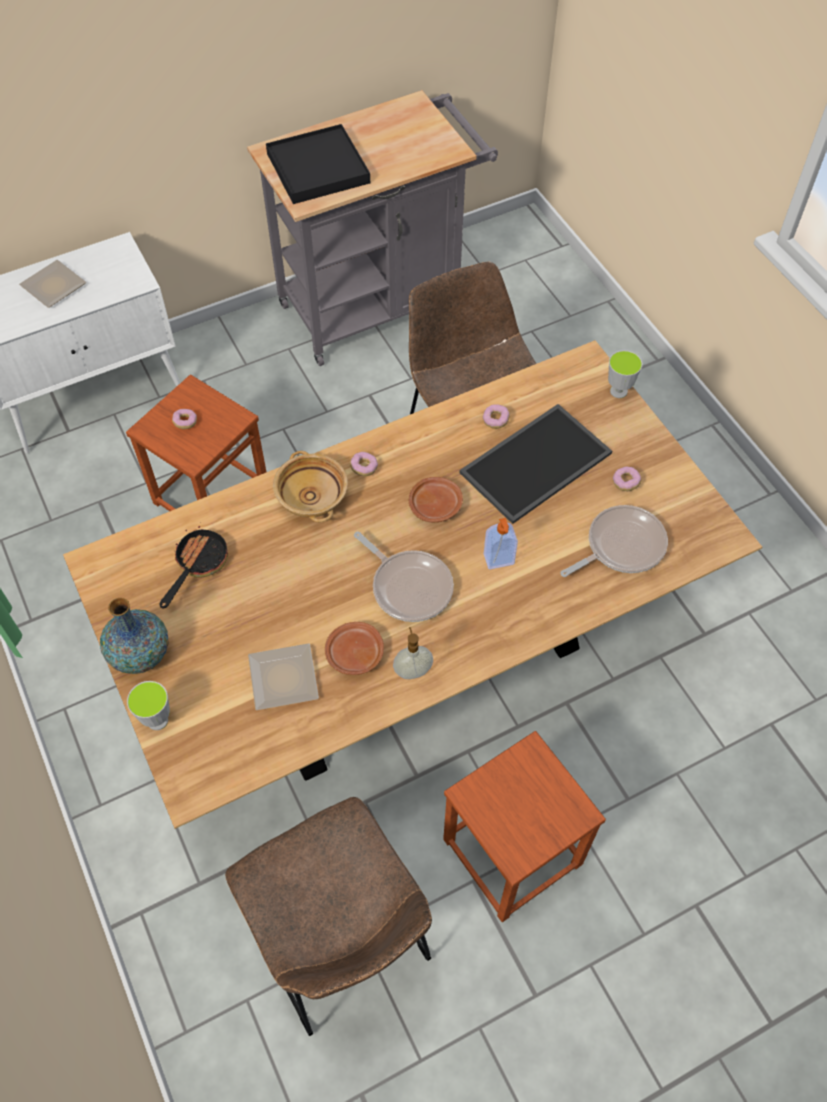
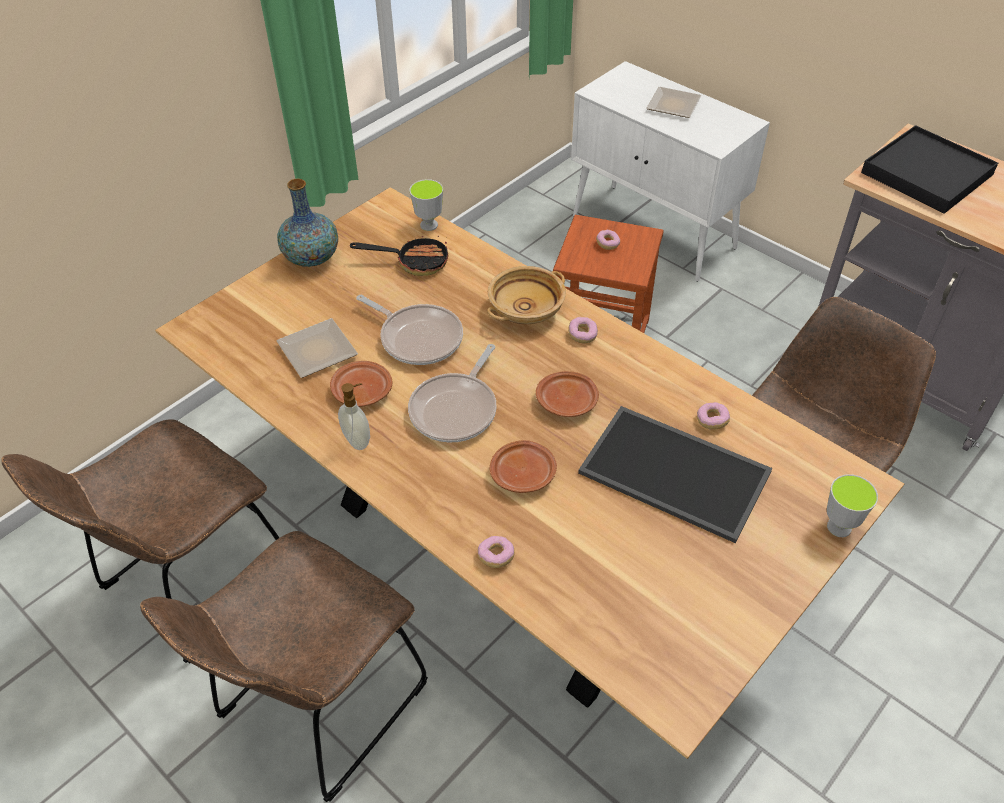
camera: 70 degrees right, 10 degrees down
cup [127,681,170,730] -> cup moved to [409,179,443,231]
brown stool [443,731,606,922] -> brown chair [140,531,428,802]
soap dispenser [484,518,518,569] -> brown plate [490,440,557,493]
frying pan [560,505,668,577] -> frying pan moved to [356,295,463,365]
donut [613,466,642,491] -> donut moved to [478,536,515,568]

